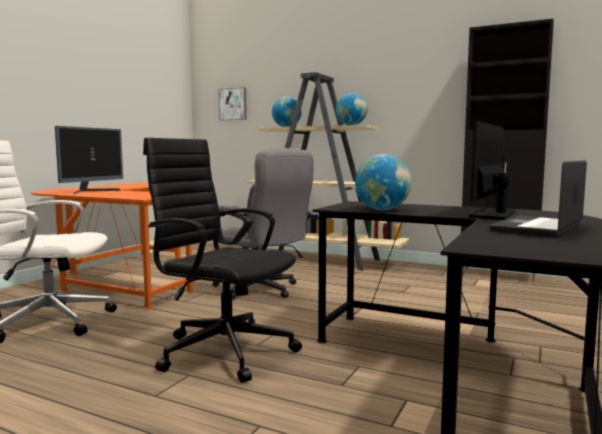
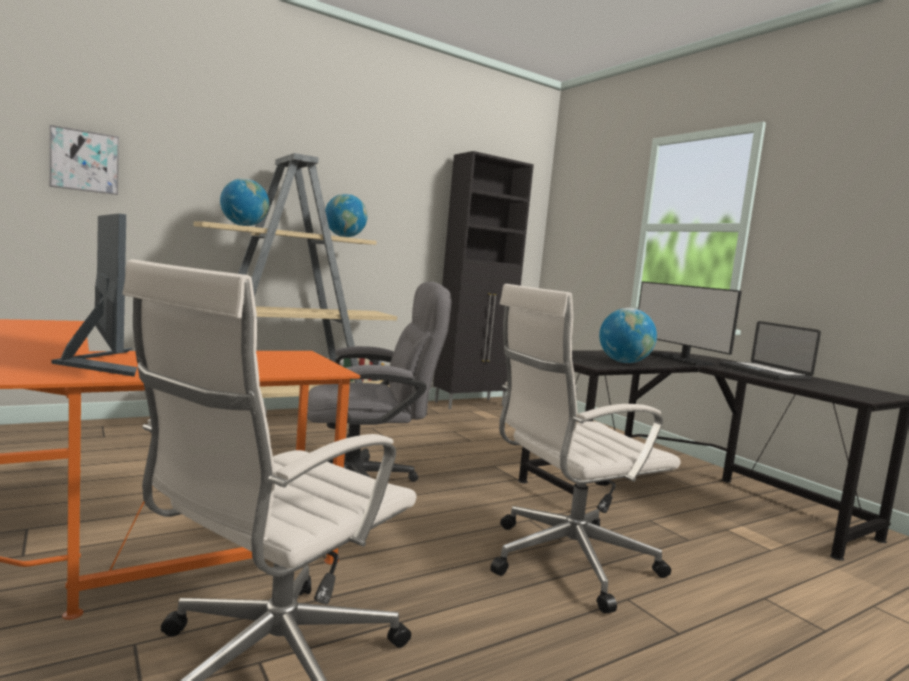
camera: 60 degrees left, 0 degrees up
black office chair [143,138,302,383] -> white office chair [490,284,681,613]

